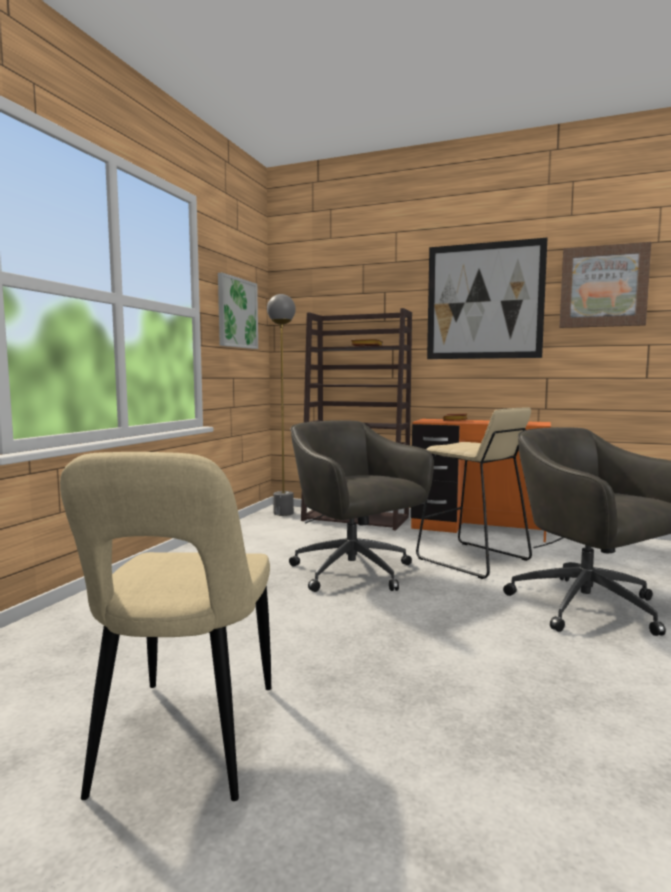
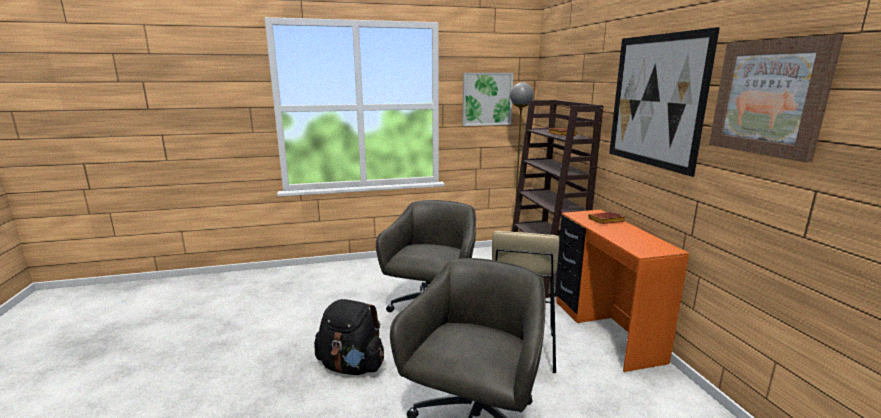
camera: 55 degrees right, 10 degrees up
beige chair [60,452,271,801] -> none
none -> black backpack [314,299,384,375]

